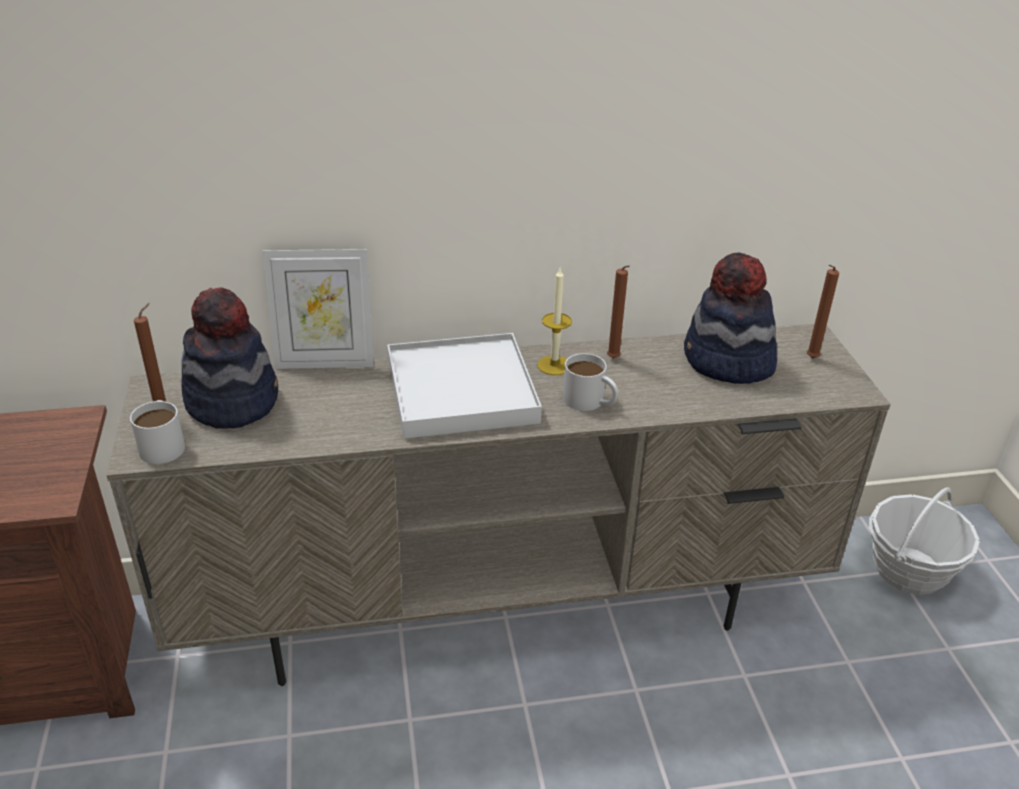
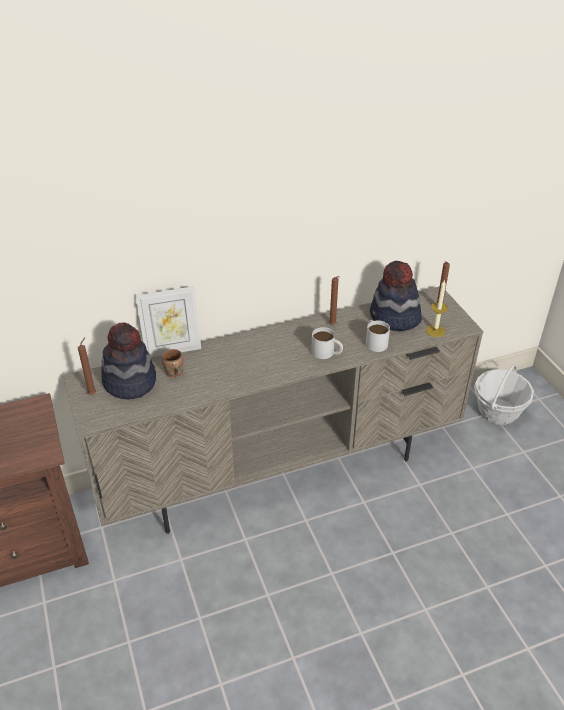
camera: 10 degrees left, 5 degrees up
white mug [130,400,185,464] -> white mug moved to [366,320,390,352]
white tray [387,333,542,439] -> none
candle [537,268,572,375] -> candle moved to [426,280,448,337]
none -> brown mug [162,349,183,378]

